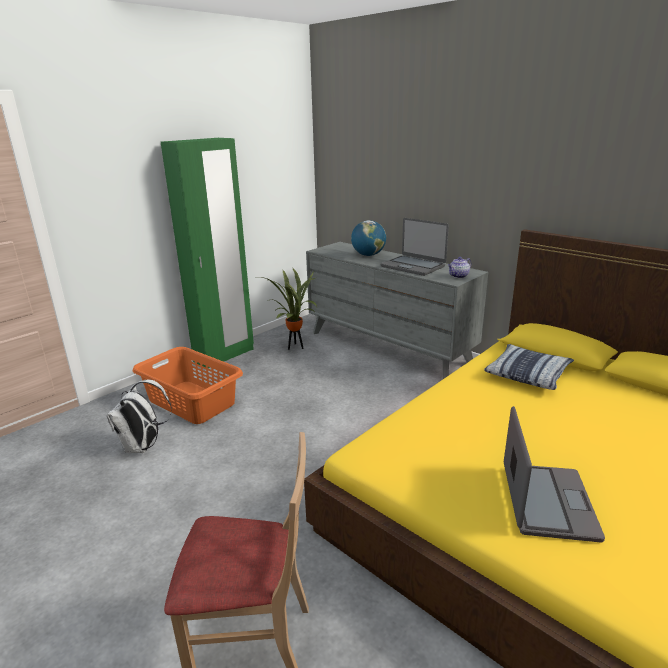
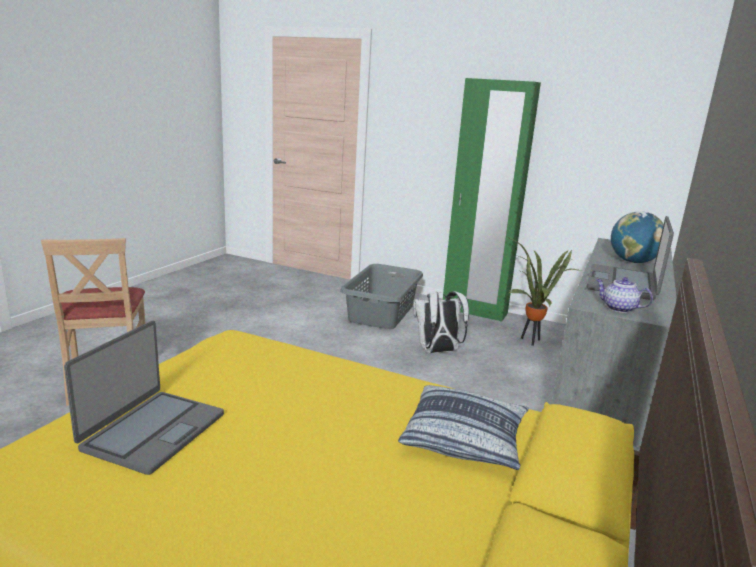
camera: 70 degrees right, 5 degrees down
white backpack [107,380,172,453] -> white backpack moved to [413,291,469,353]
orange laundry basket [133,347,243,424] -> grey laundry basket [340,264,423,329]
laptop [504,406,605,543] -> laptop turned 60 degrees counterclockwise [64,321,224,475]

